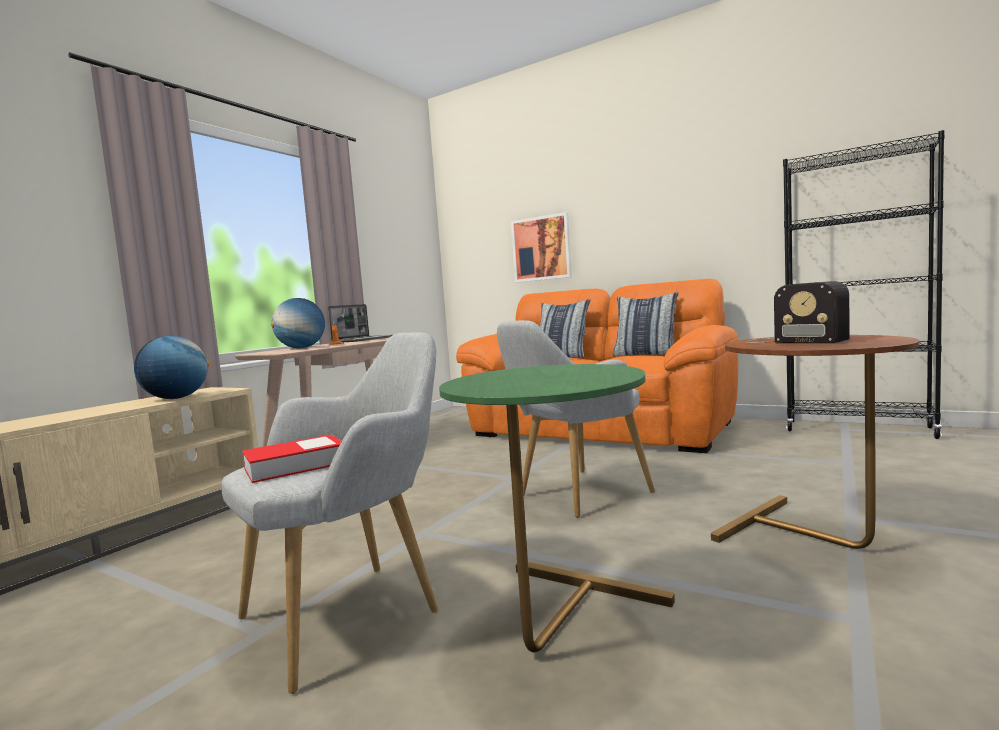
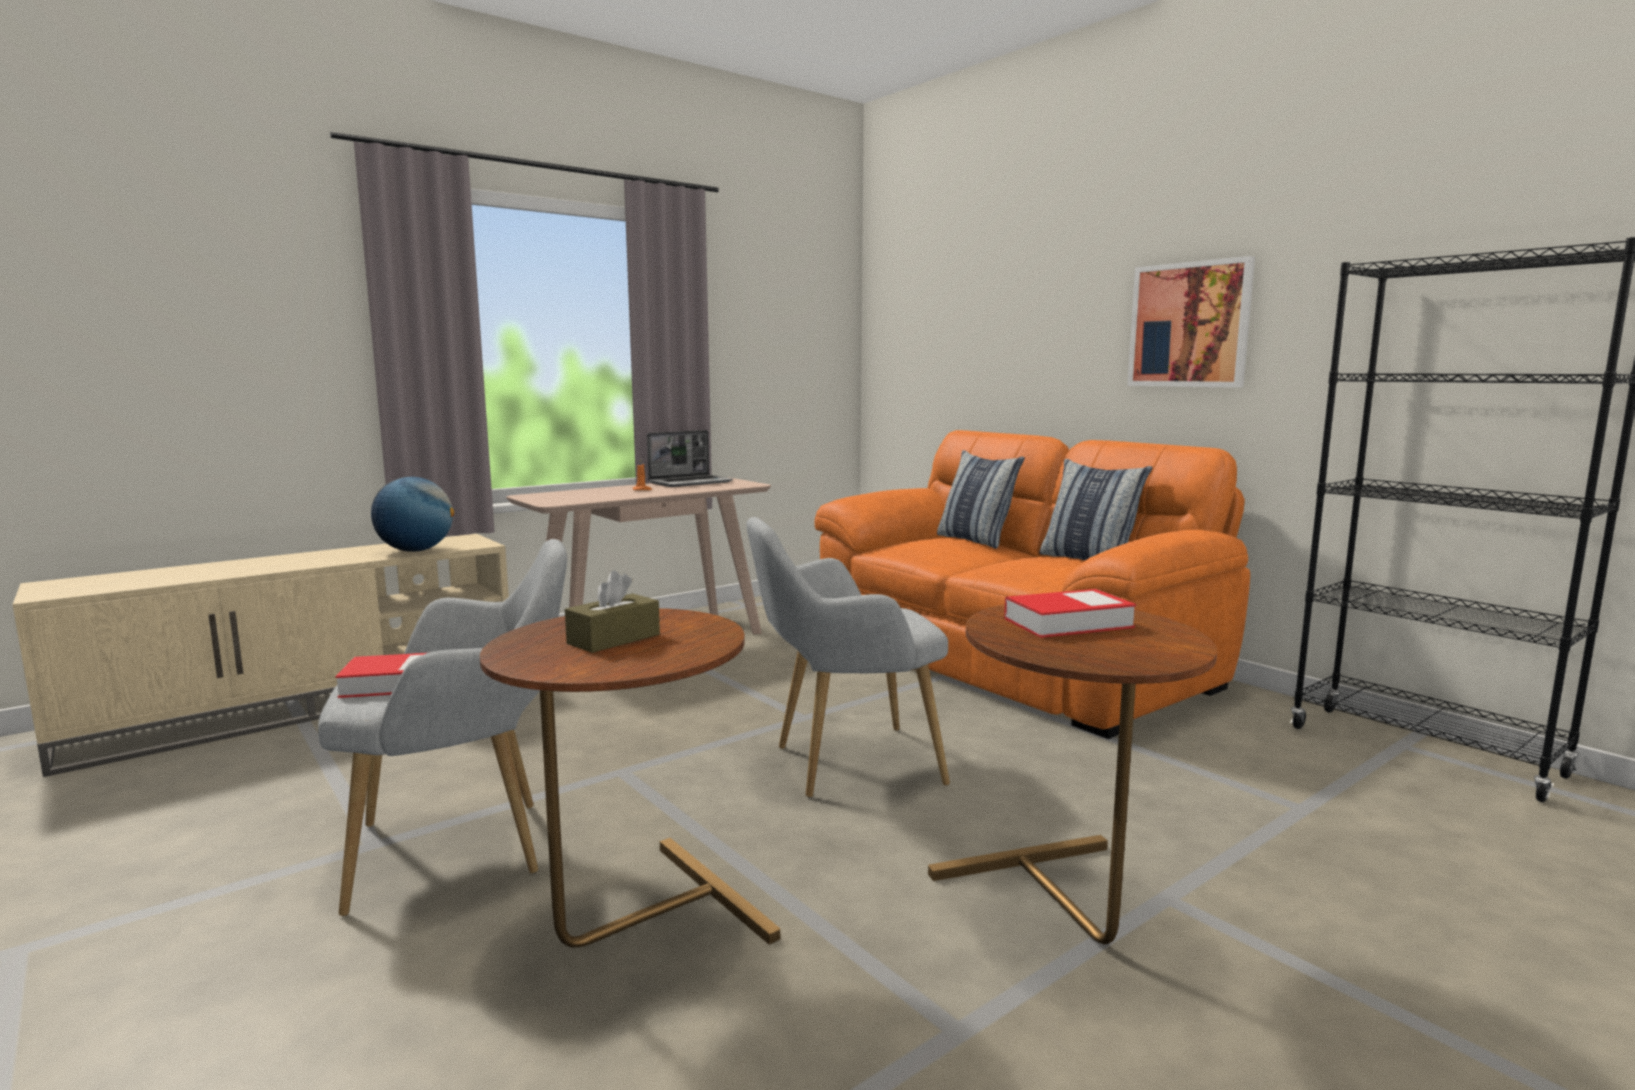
camera: 20 degrees right, 5 degrees up
globe [271,298,325,348] -> none
green side table [439,364,675,653] -> brown side table [480,608,780,947]
picture [511,212,572,282] -> picture moved to [1127,256,1255,388]
radio [747,281,849,343] -> book [1004,589,1136,638]
none -> brown tissue box [565,571,660,653]

